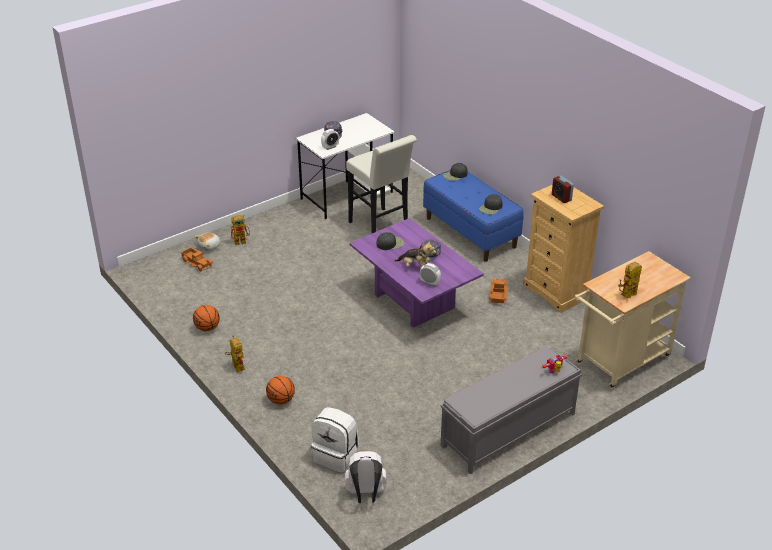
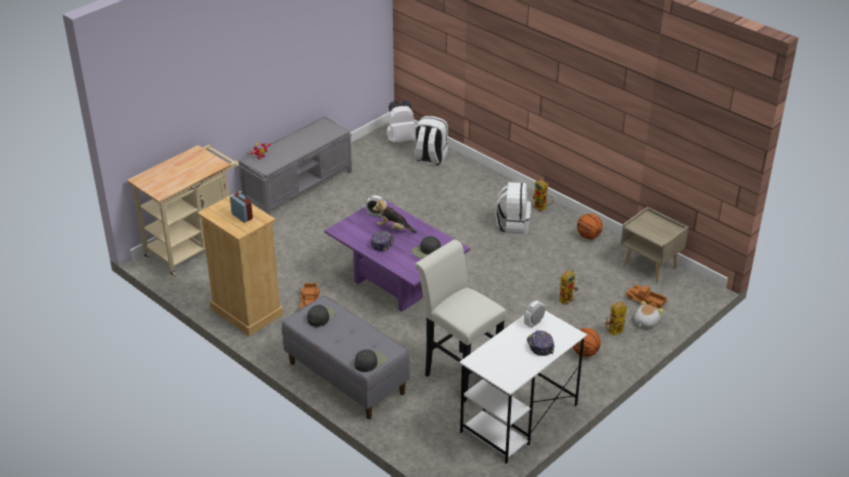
camera: 170 degrees right, 0 degrees up
basketball [266,376,295,405] -> basketball moved to [573,328,601,357]
blue bench [423,170,524,262] -> grey bench [282,296,410,419]
toy robot [618,262,642,299] -> toy robot moved to [559,269,578,305]
none -> white backpack [495,182,531,235]
none -> beige nightstand [621,207,689,283]

